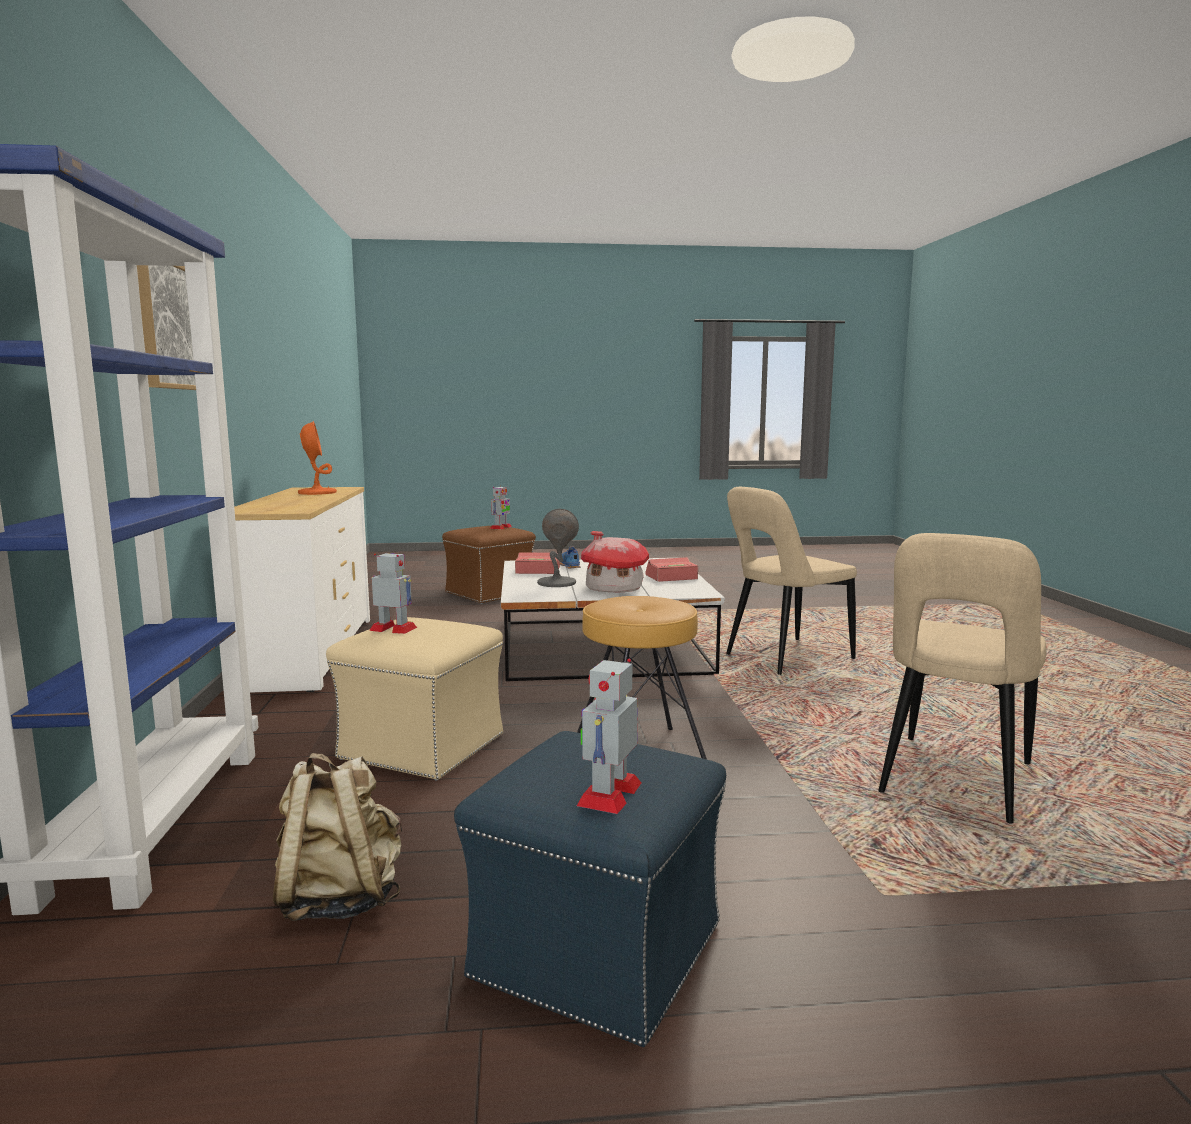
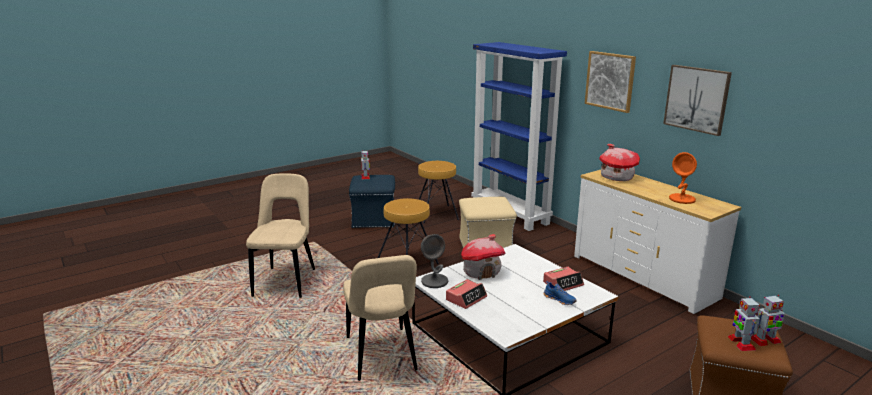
camera: 150 degrees right, 10 degrees up
beige backpack [273,753,402,921] -> brown stool [418,161,459,223]
toy robot [369,553,417,634] -> toy robot moved to [751,295,785,346]
grey table lamp [537,509,579,587] -> grey table lamp moved to [421,234,448,288]
beige chair [726,487,857,675] -> beige chair turned 135 degrees clockwise [343,255,418,381]
none -> toy house [599,144,640,181]
none -> picture [663,65,732,136]

